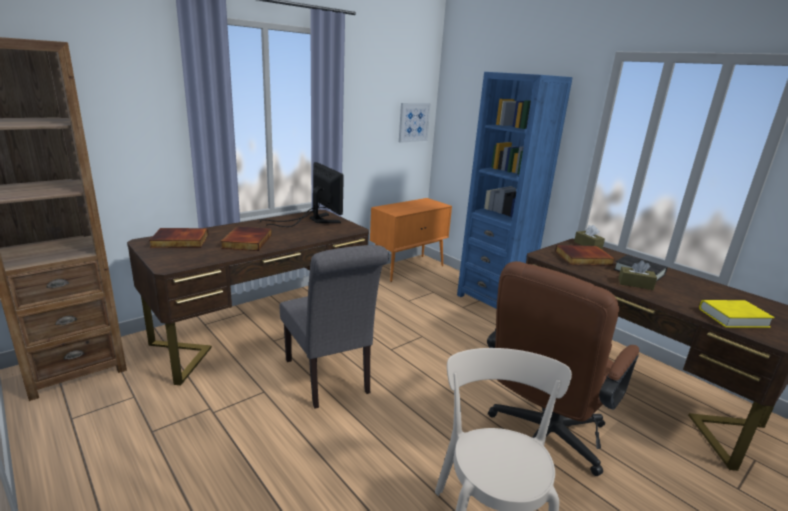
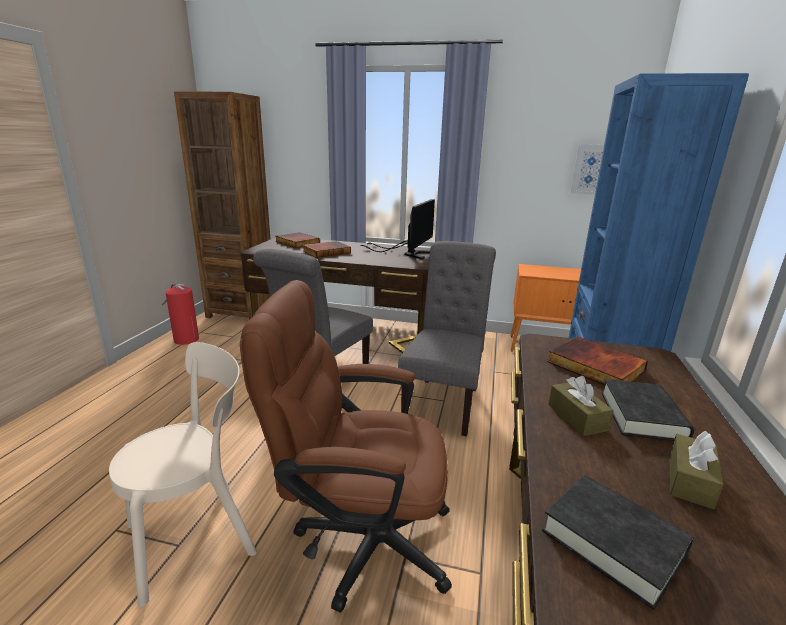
camera: 55 degrees right, 0 degrees up
brown tissue box [574,225,605,249] -> brown tissue box moved to [670,431,723,509]
yellow book [699,300,775,328] -> black book [542,475,694,610]
none -> fire extinguisher [162,284,199,345]
none -> grey chair [398,241,496,436]

